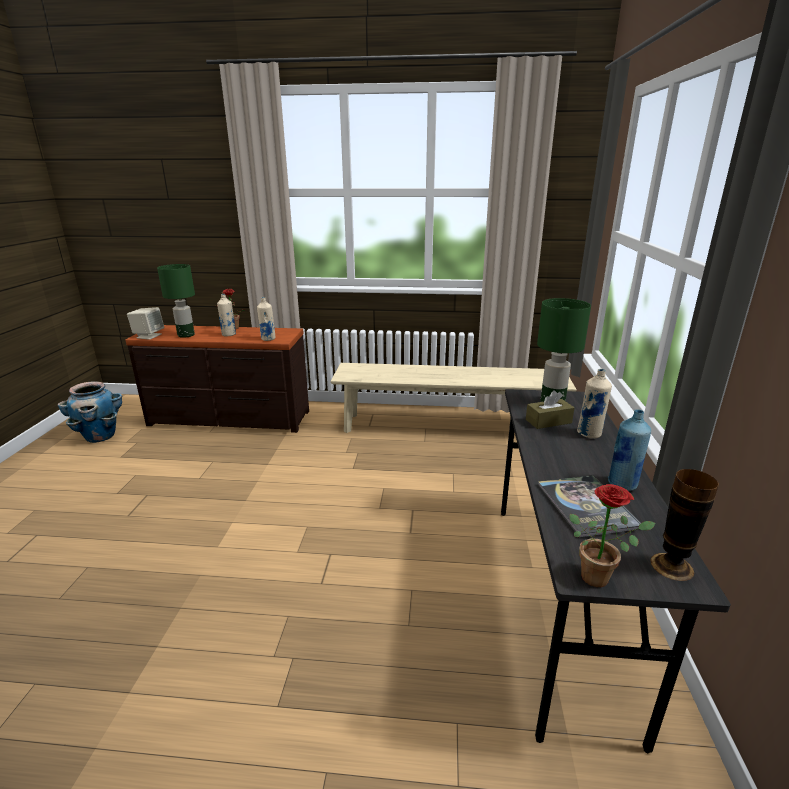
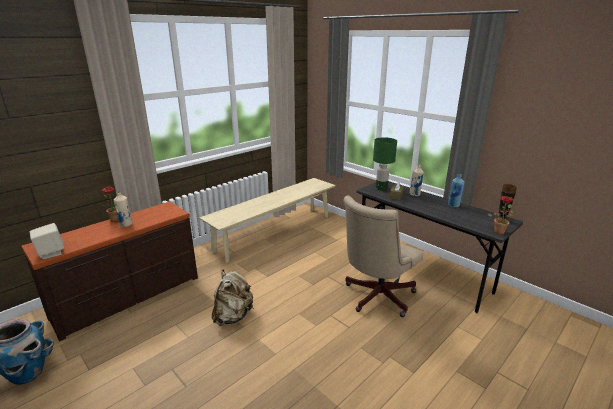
camera: 50 degrees left, 0 degrees up
green table lamp [157,264,195,338] -> none
beige bottle [257,297,275,341] -> none
book [538,475,641,538] -> none
none -> beige backpack [212,269,254,326]
none -> beige office chair [343,195,423,317]

